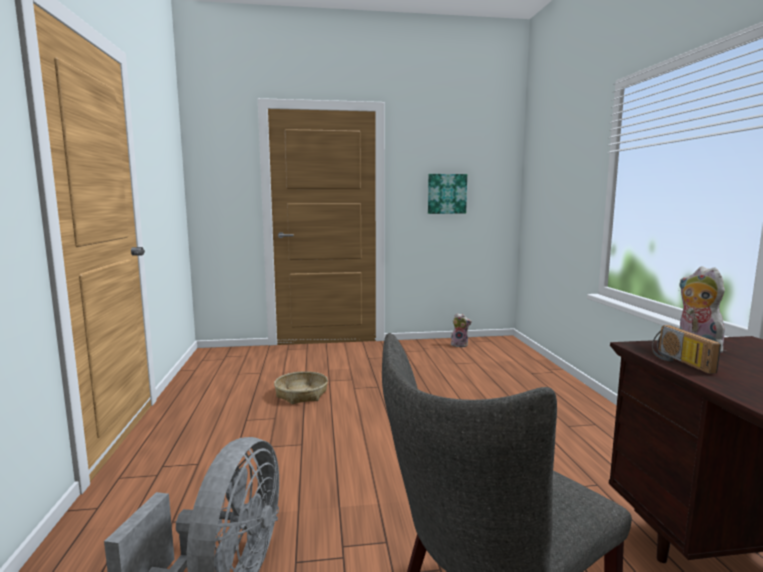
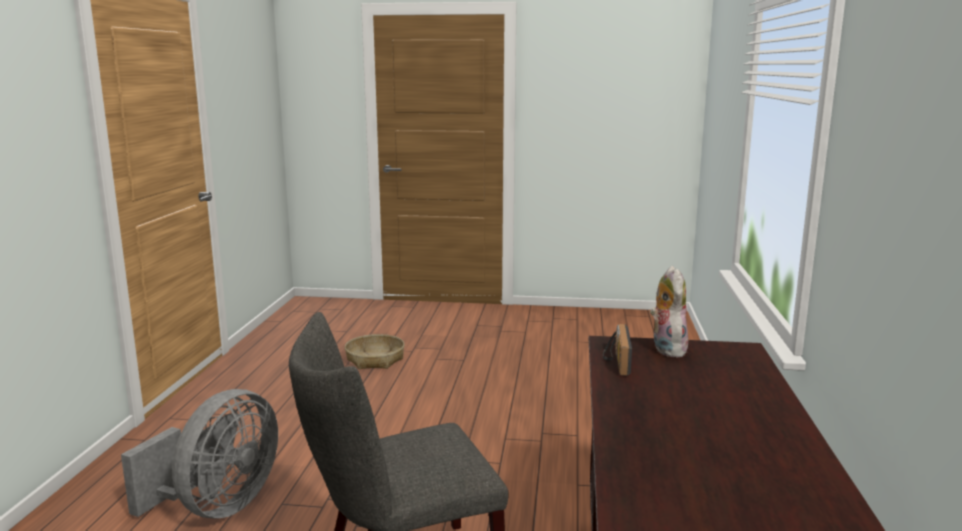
camera: 15 degrees right, 5 degrees up
picture [428,174,467,214] -> none
plush toy [451,313,472,347] -> none

